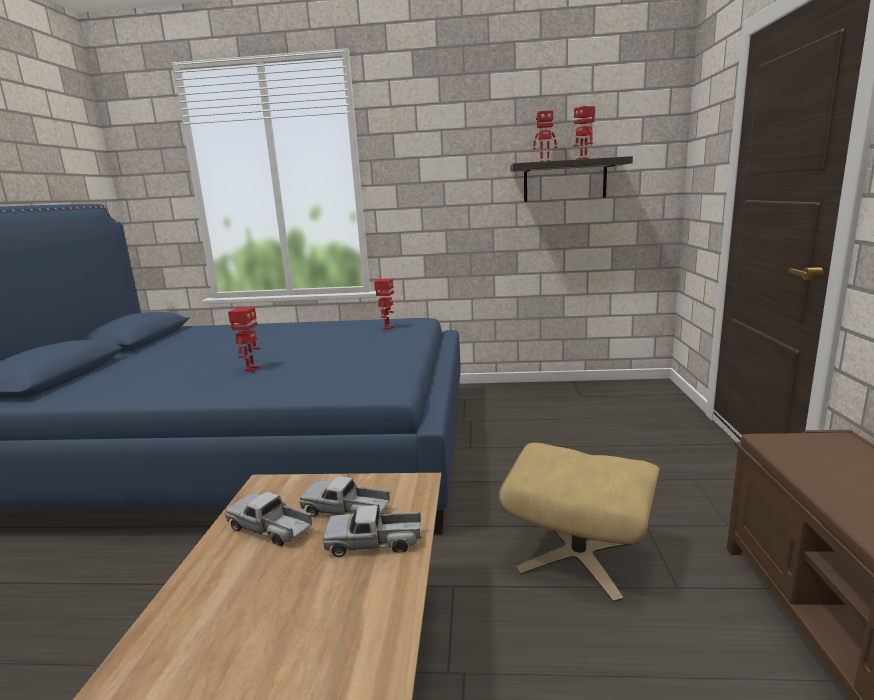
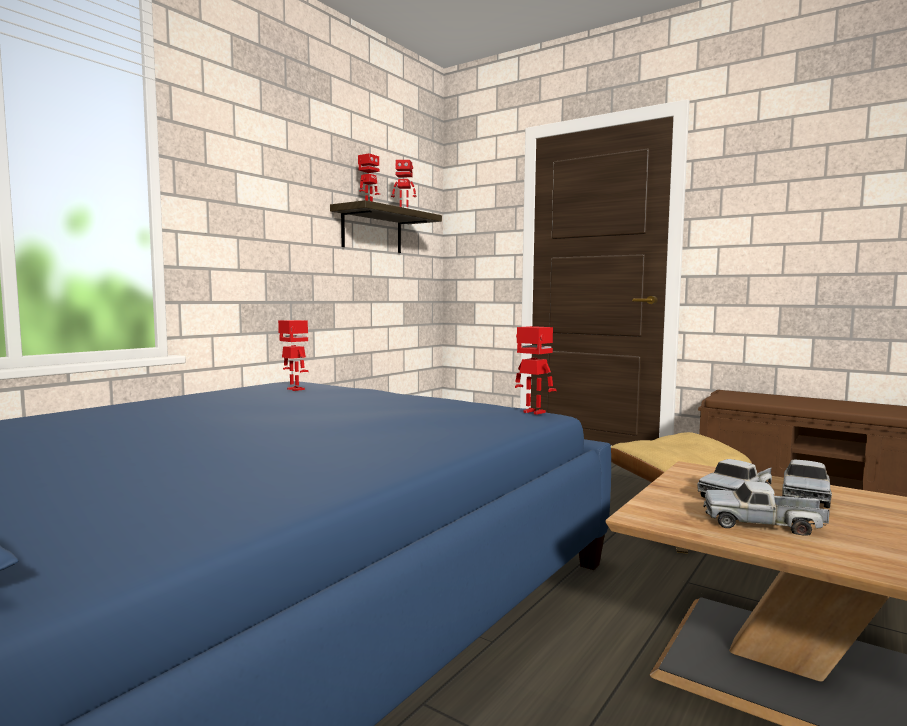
camera: 60 degrees left, 10 degrees down
toy truck [225,492,312,546] -> toy truck turned 45 degrees clockwise [703,481,830,535]
toy robot [228,308,260,372] -> toy robot moved to [515,326,556,415]

